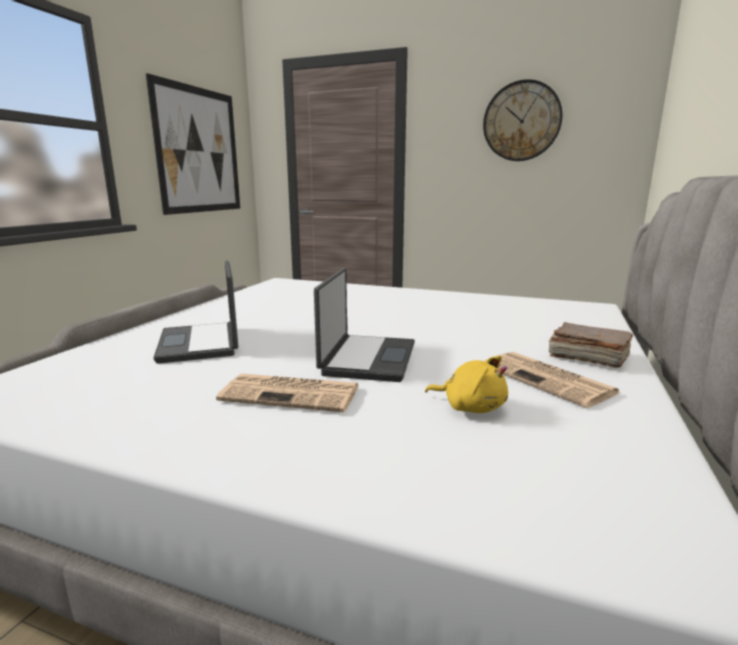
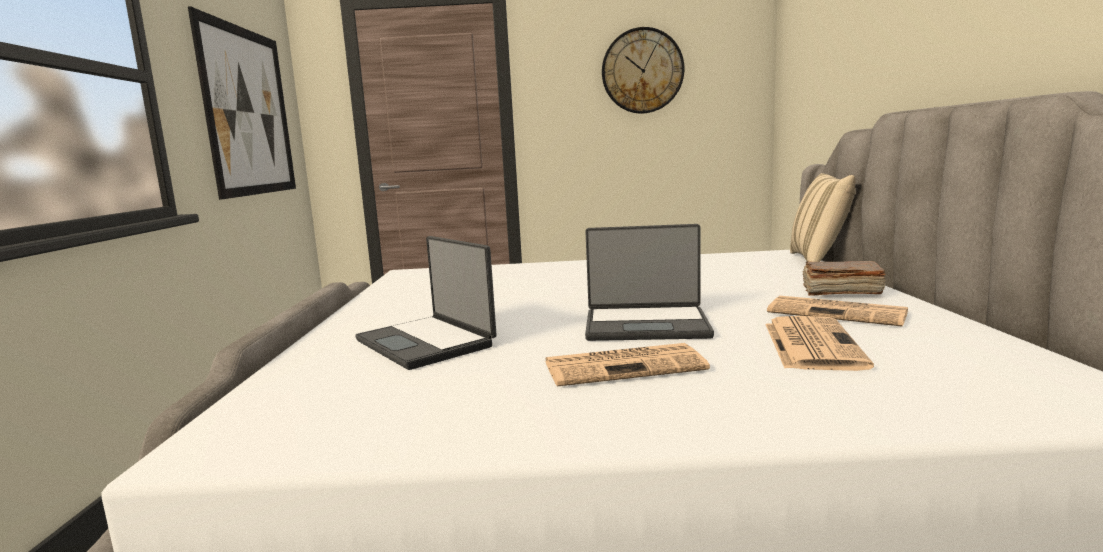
camera: 20 degrees left, 5 degrees down
laptop [314,268,415,382] -> laptop turned 105 degrees clockwise [585,224,714,341]
yellow plush toy [425,356,508,413] -> newspaper [765,316,874,371]
none -> beige pillow [790,173,856,262]

